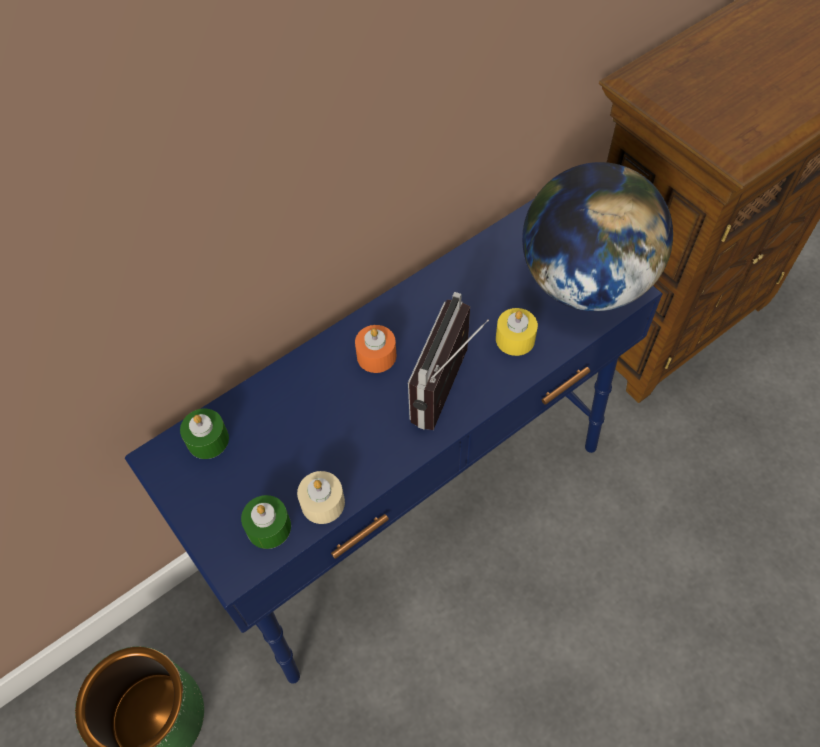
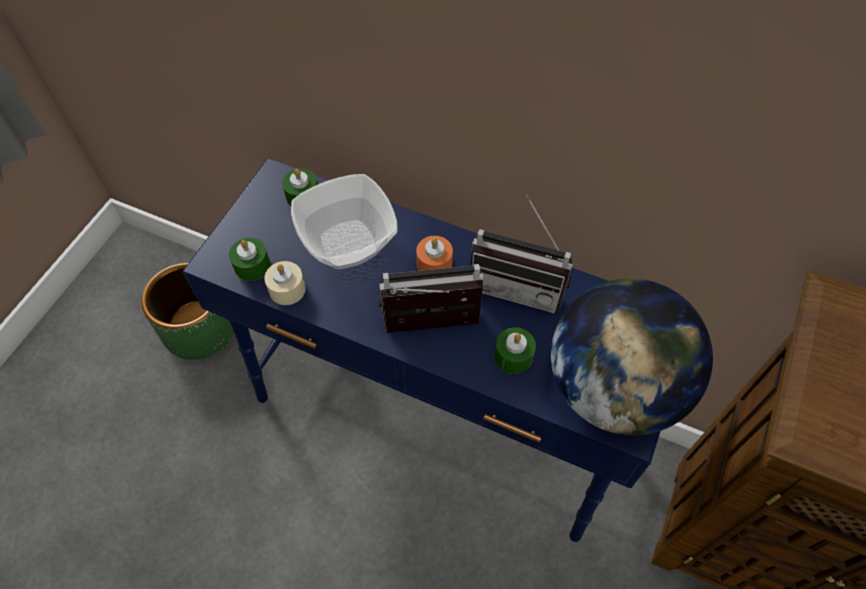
camera: 60 degrees right, 0 degrees up
yellow candle [496,308,538,356] -> green candle [494,327,536,374]
none -> bowl [291,174,398,269]
none -> radio [470,194,573,314]

